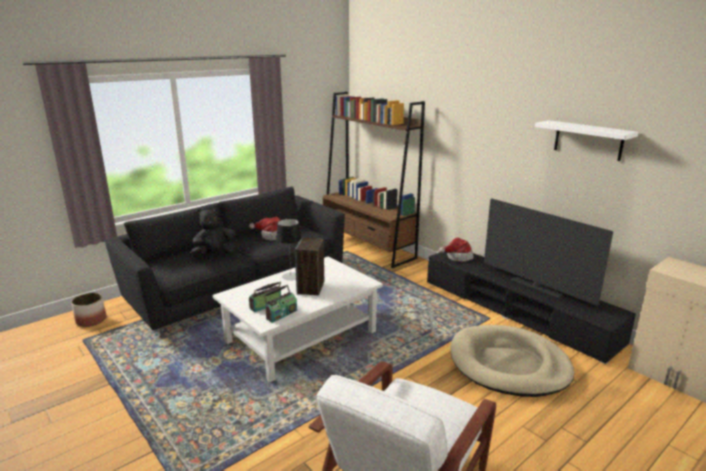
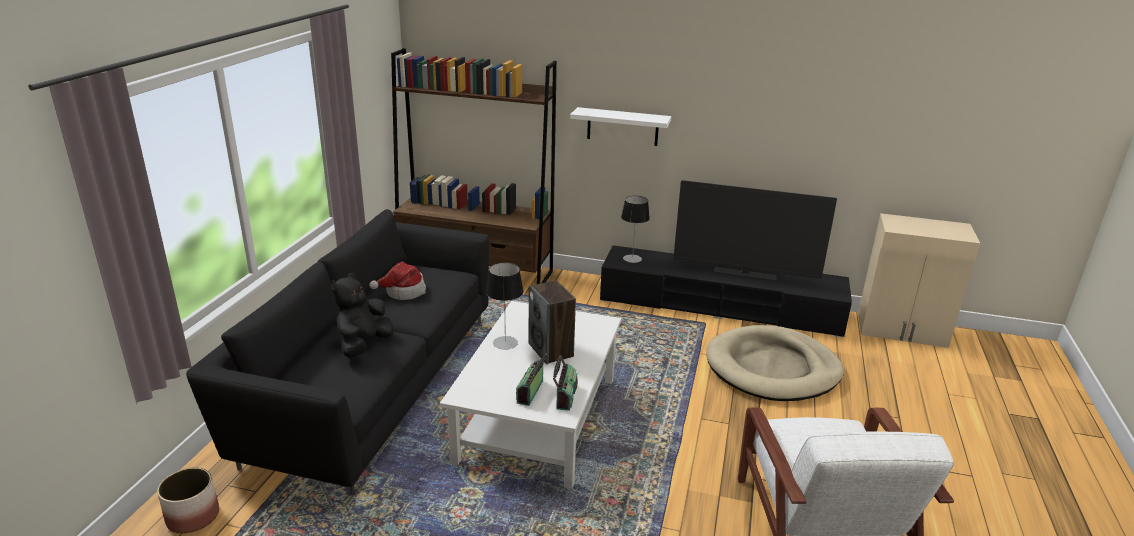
camera: 35 degrees left, 5 degrees up
hat [439,237,474,262] -> table lamp [621,196,650,263]
white shelf [535,120,639,161] -> white shelf moved to [570,107,671,146]

